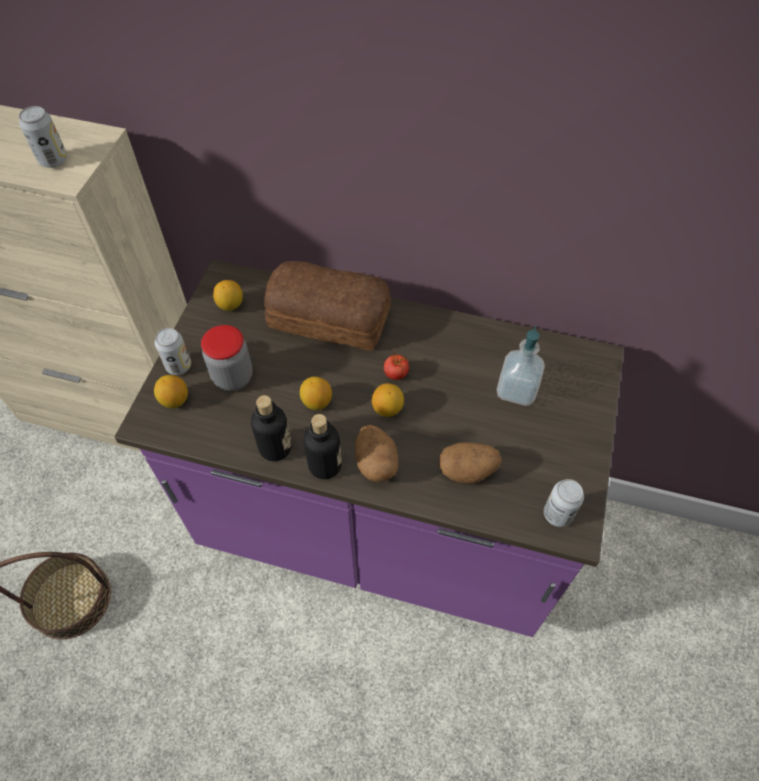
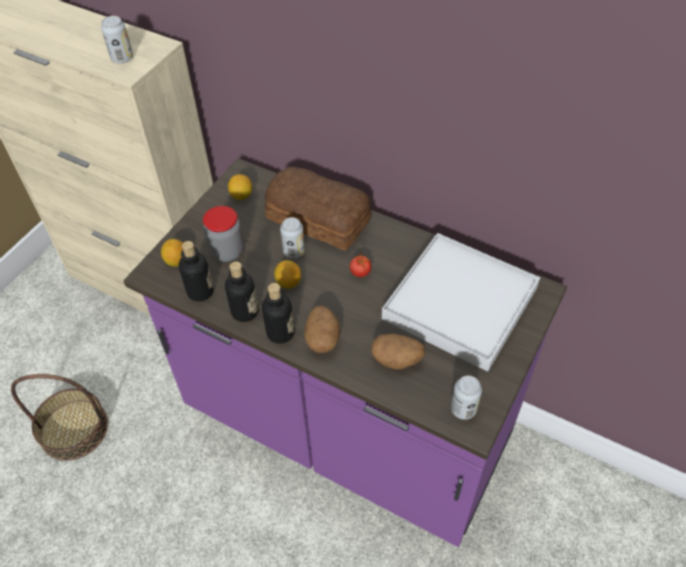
camera: 15 degrees right, 5 degrees down
can [155,328,191,375] -> can moved to [280,217,305,258]
lemon [372,383,404,417] -> none
soap dispenser [497,326,545,406] -> white tray [382,233,540,372]
none -> bottle [179,241,214,302]

